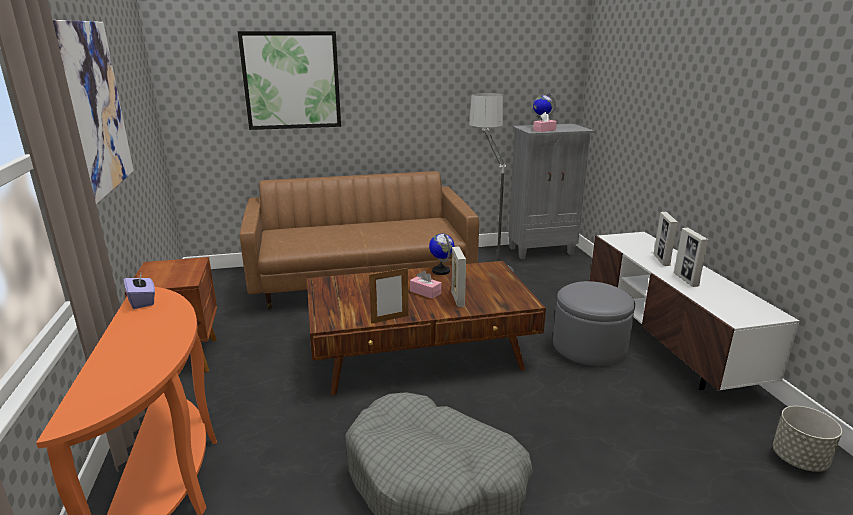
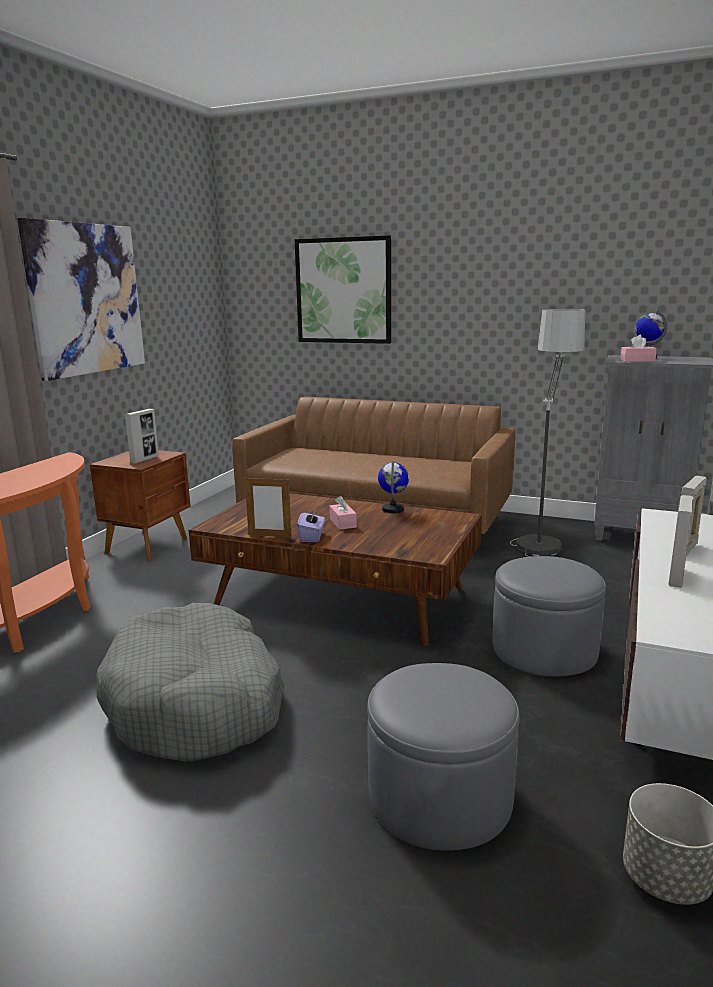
camera: 35 degrees right, 5 degrees down
purple tissue box [124,273,155,309] -> purple tissue box moved to [297,507,325,542]
picture frame [451,247,466,307] -> picture frame moved to [125,409,159,464]
none -> grey ottoman [367,663,520,851]

